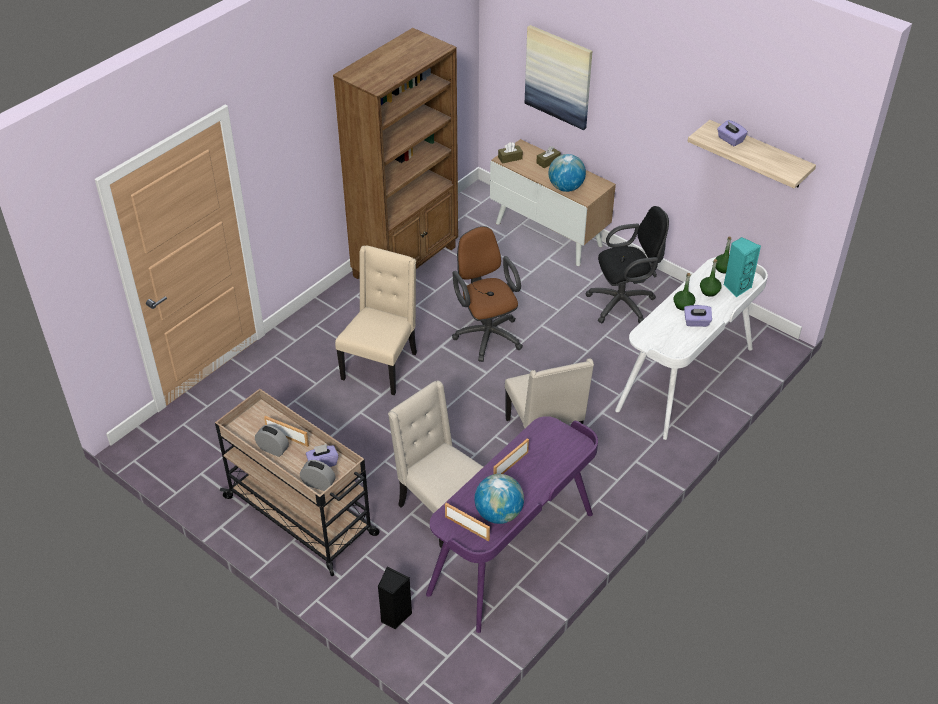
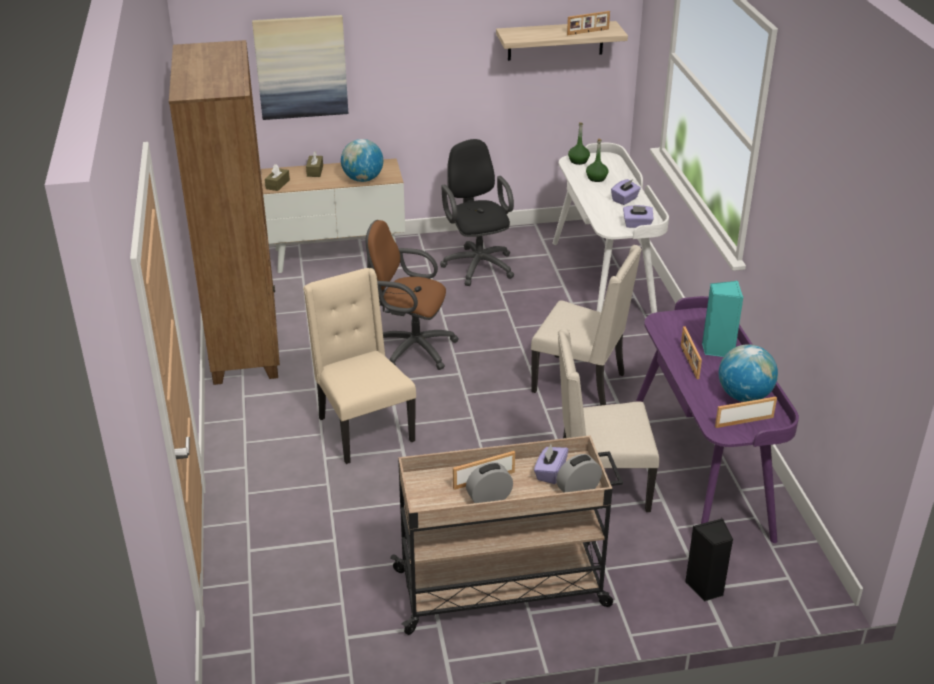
camera: 50 degrees left, 10 degrees down
black office chair [586,206,669,324] -> black office chair turned 45 degrees counterclockwise [440,139,514,286]
green bottle [673,273,695,311] -> none
purple tissue box [717,120,748,146] -> purple tissue box moved to [623,205,654,228]
turquoise speaker [724,237,761,297] -> turquoise speaker moved to [702,281,743,357]
none -> picture frame [567,11,610,35]

